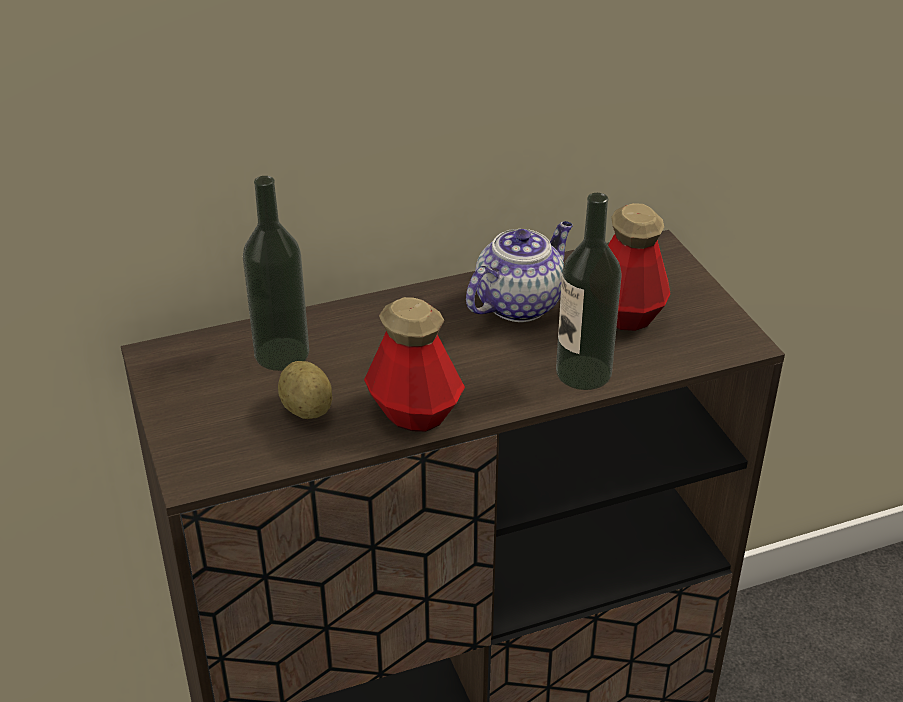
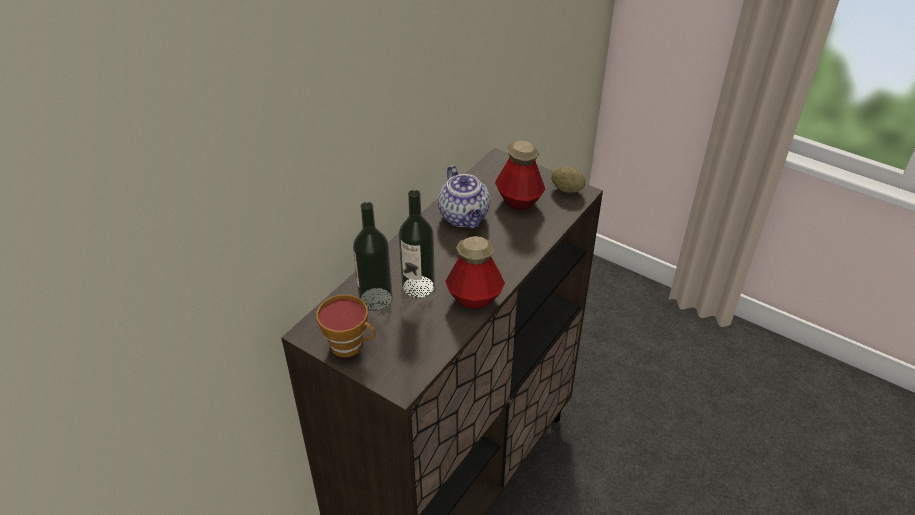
camera: 35 degrees left, 5 degrees up
potato [278,361,332,419] -> potato moved to [551,166,586,193]
teapot [466,221,573,322] -> teapot turned 150 degrees clockwise [438,165,490,228]
bottle [556,193,622,390] -> bottle moved to [399,190,435,298]
none -> cup [316,295,376,357]

